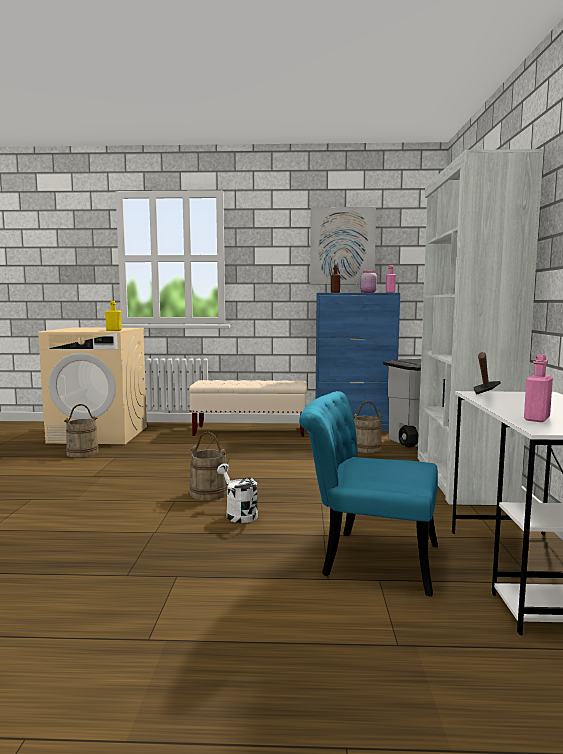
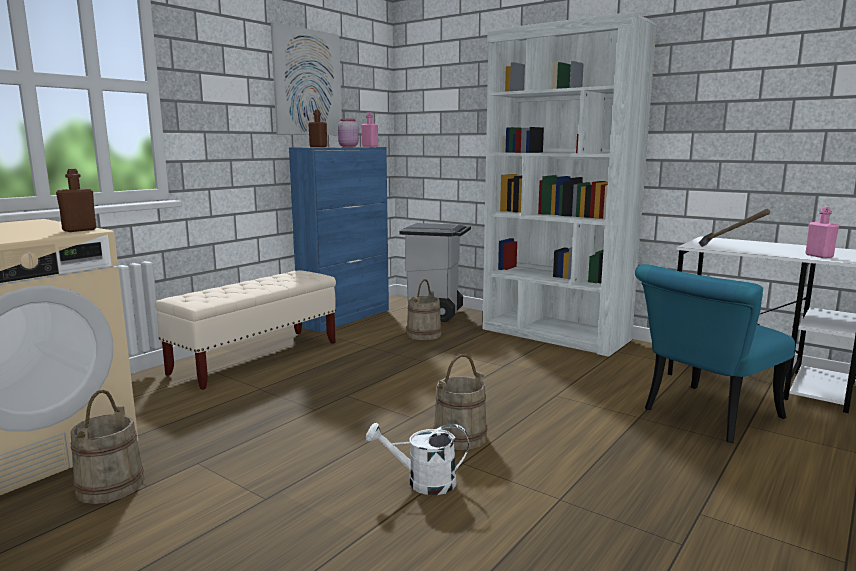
camera: 55 degrees left, 5 degrees up
yellow bottle [105,301,122,331] -> brown bottle [56,169,97,232]
white watering can [217,464,258,523] -> white watering can moved to [366,422,469,495]

